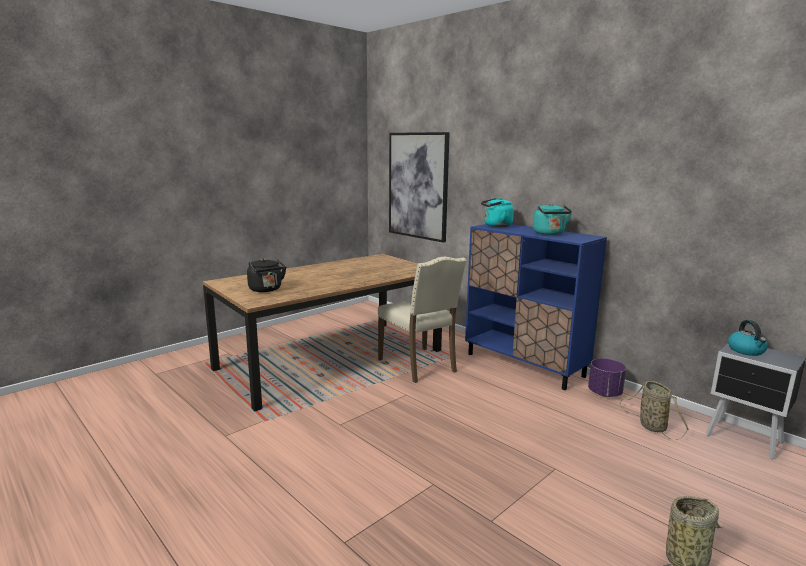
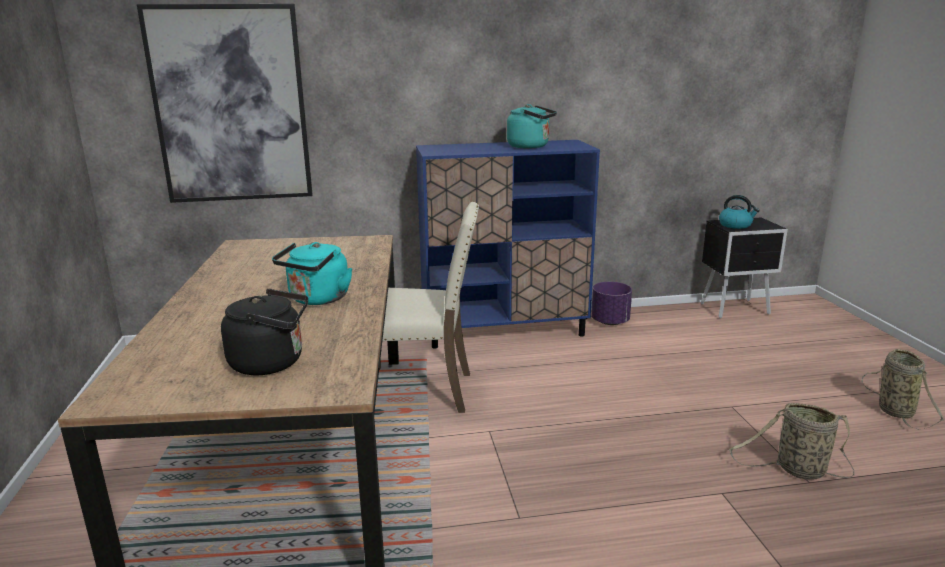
camera: 55 degrees left, 5 degrees up
turquoise kettle [481,198,514,227] -> turquoise kettle moved to [272,242,352,305]
basket [620,381,689,440] -> basket moved to [729,403,854,480]

